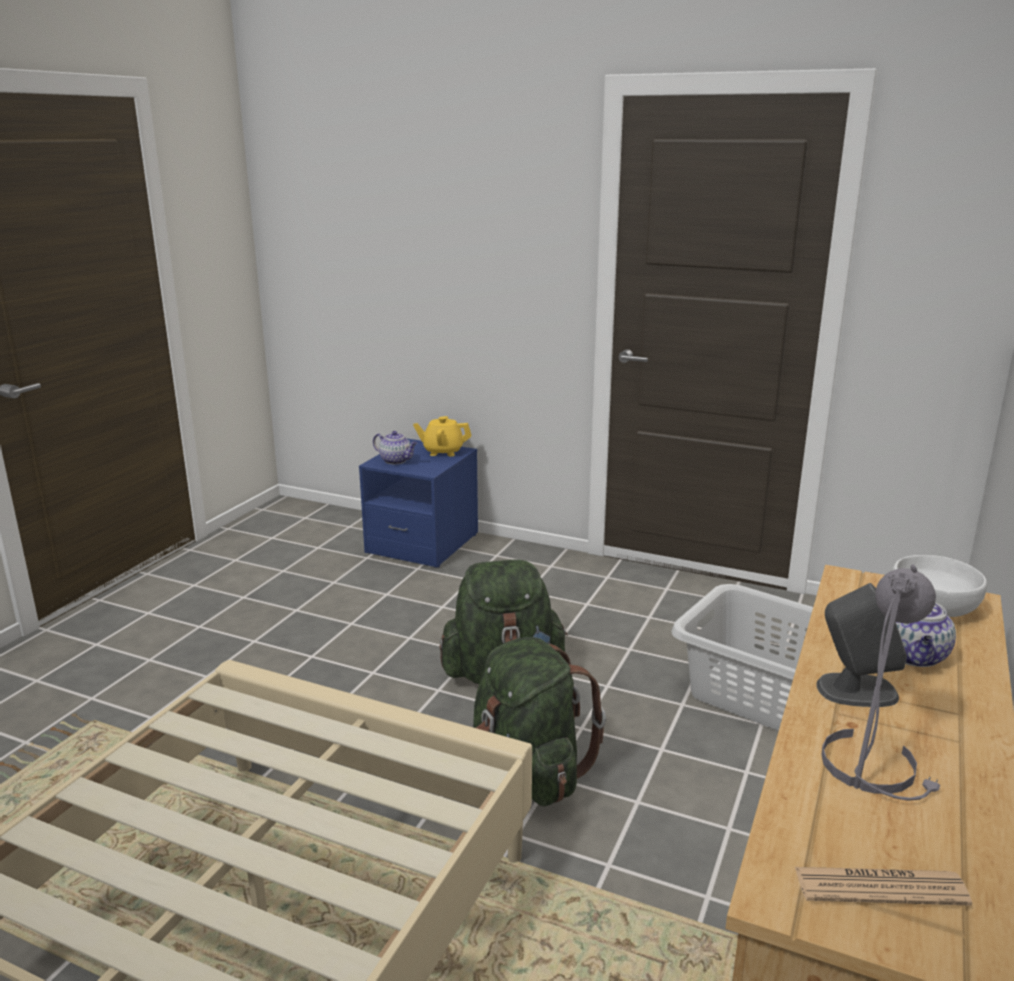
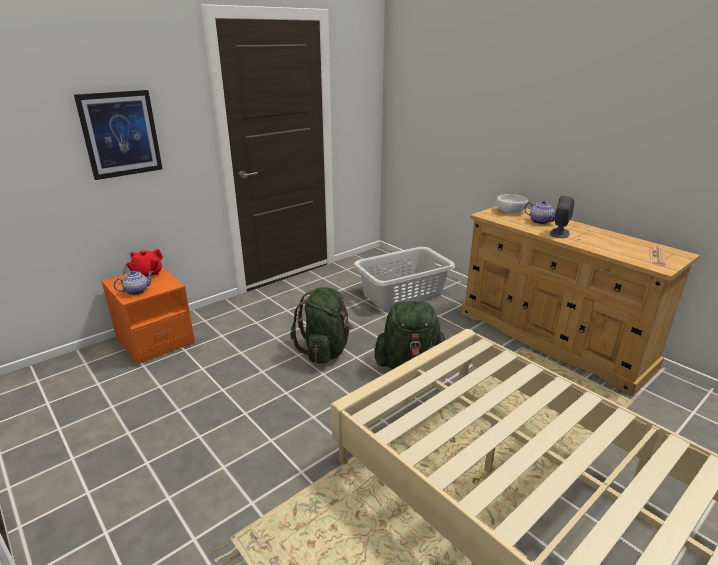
camera: 65 degrees left, 5 degrees up
blue nightstand [359,439,478,568] -> orange nightstand [101,267,195,364]
yellow teapot [413,416,472,456] -> red teapot [126,249,163,277]
grey table lamp [822,564,940,801] -> none
none -> picture [74,90,163,180]

